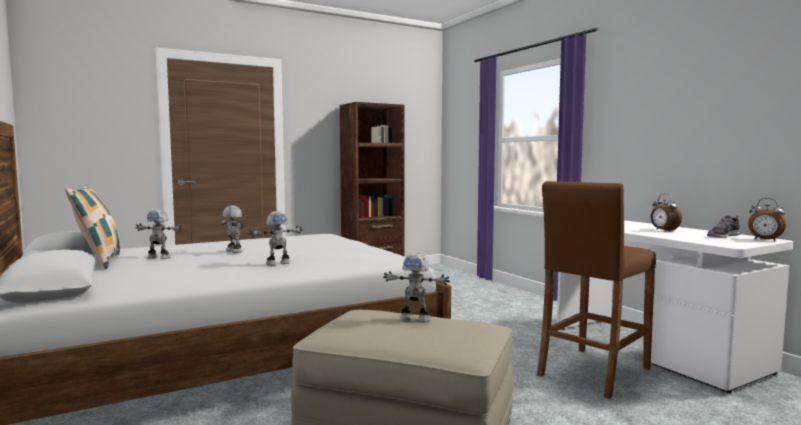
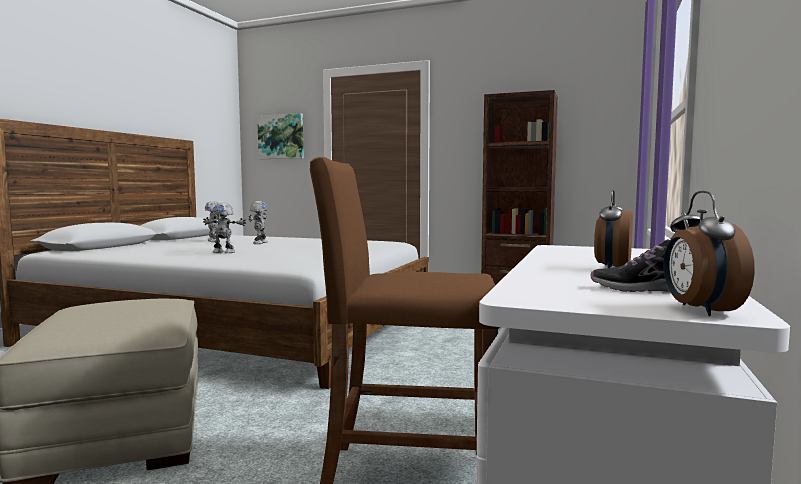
camera: 50 degrees right, 0 degrees up
pillow [65,184,120,269] -> none
toy robot [383,253,450,322] -> none
none -> picture [257,113,304,159]

